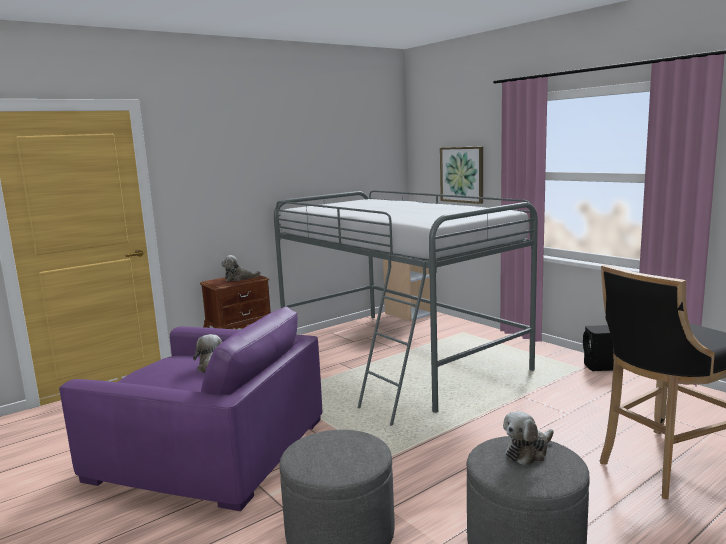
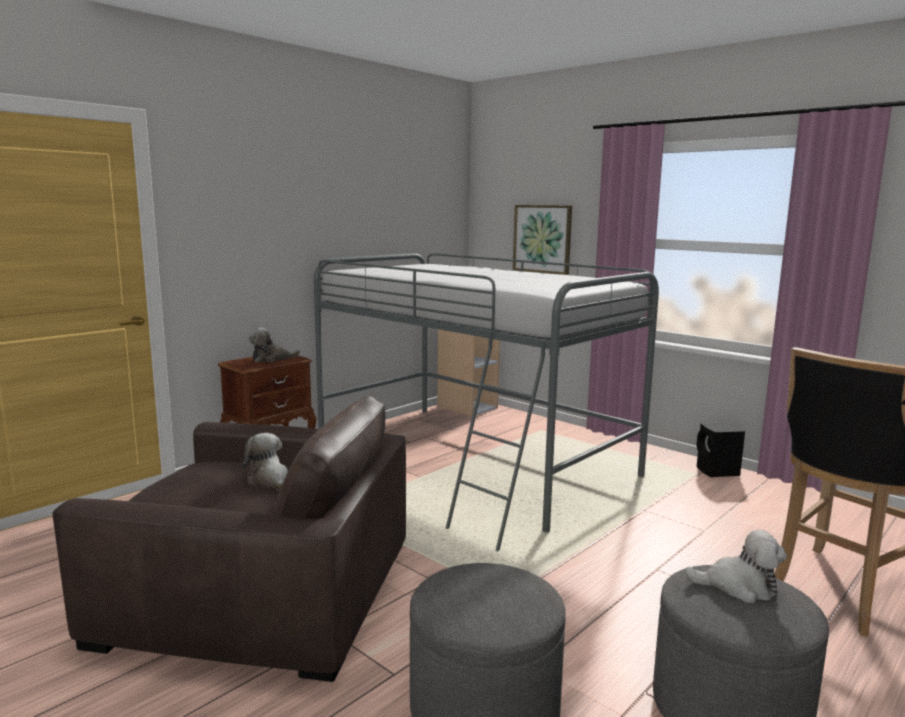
camera: 10 degrees left, 0 degrees up
purple armchair [59,306,322,511] -> brown armchair [53,396,406,682]
plush toy [503,411,554,466] -> plush toy turned 120 degrees counterclockwise [685,530,787,603]

